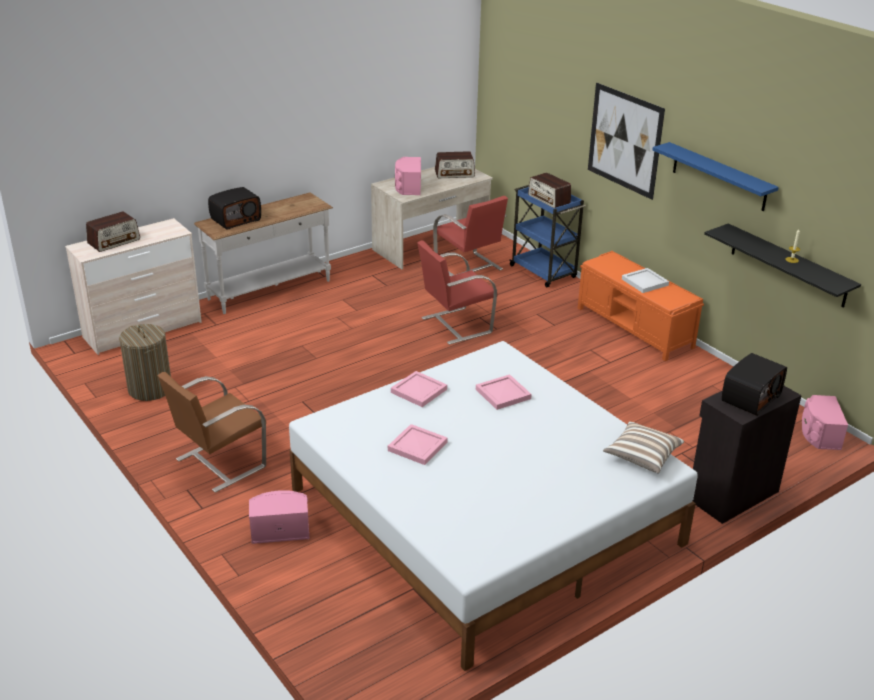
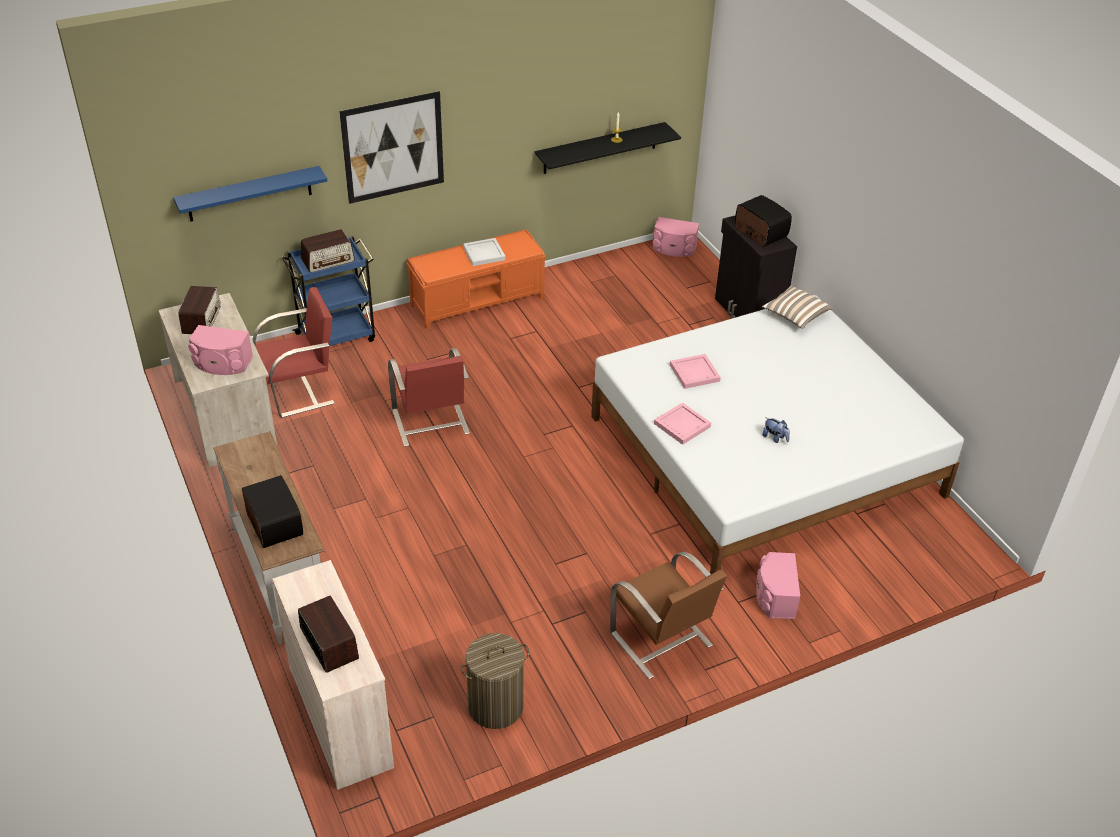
camera: 80 degrees left, 10 degrees up
pink tray [388,424,447,465] -> plush toy [762,417,790,443]
blue shelf [652,142,779,212] -> blue shelf moved to [173,166,327,222]

